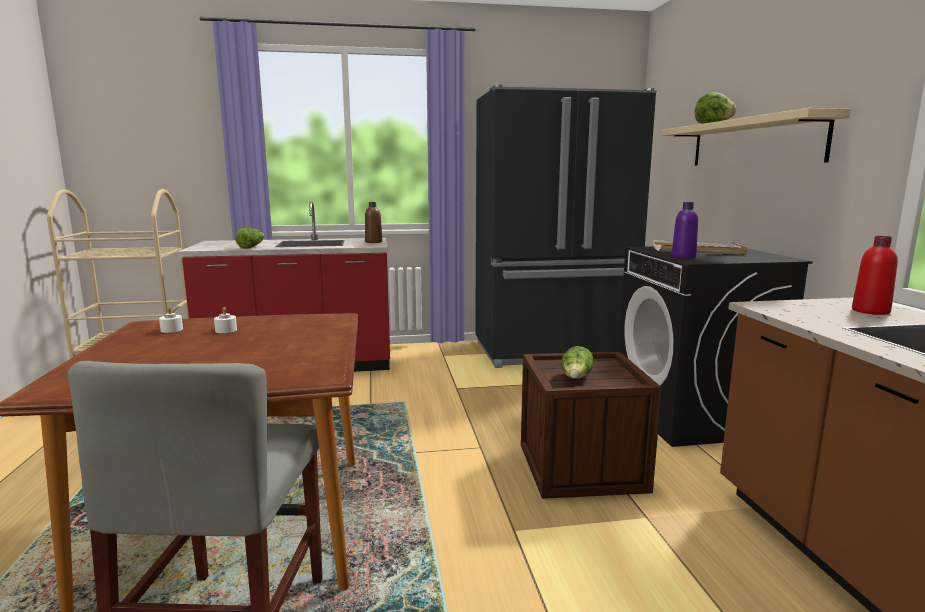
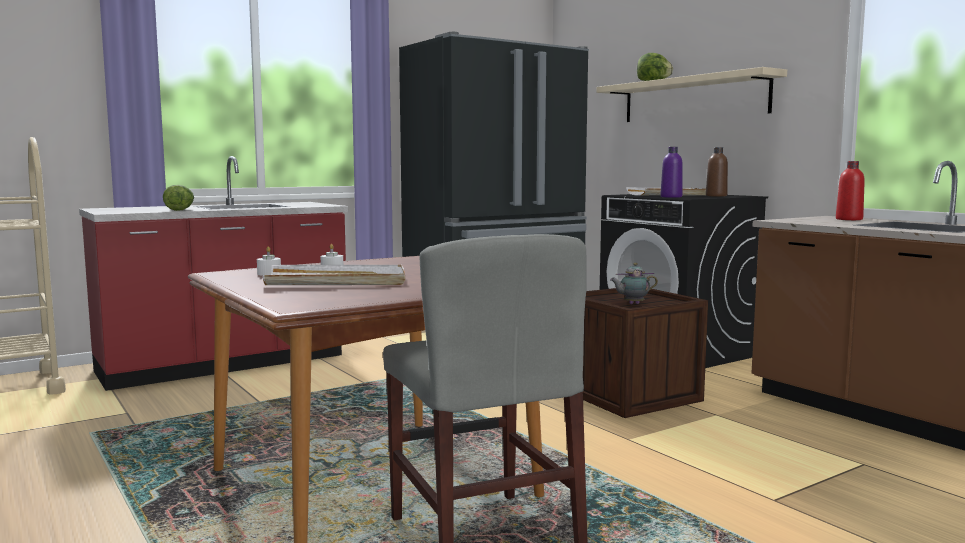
camera: 25 degrees left, 5 degrees down
brown bottle [365,202,382,243] -> brown bottle moved to [706,147,728,197]
lettuce [561,346,594,379] -> teapot [610,263,658,304]
none -> white tray [263,265,405,285]

